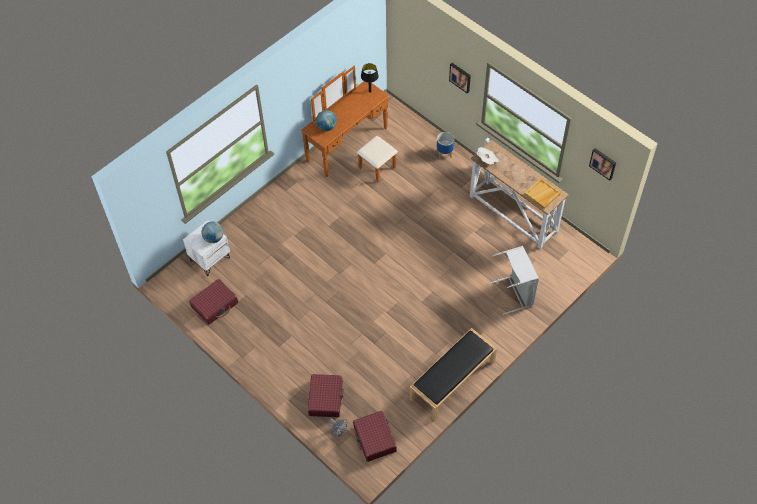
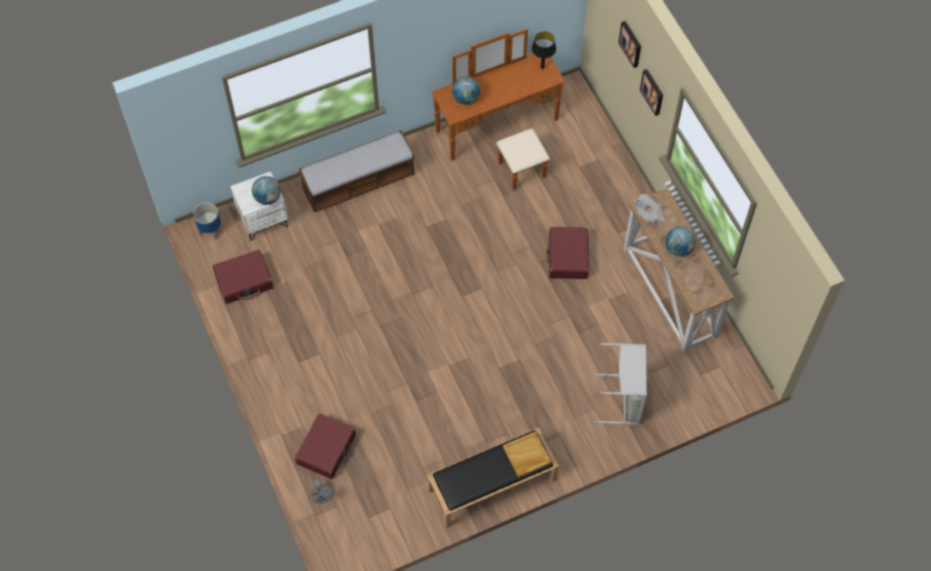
camera: 20 degrees right, 5 degrees up
red suitcase [353,411,397,462] -> red suitcase moved to [546,227,589,279]
planter [437,132,454,159] -> planter moved to [193,202,222,240]
beige tray [524,178,561,209] -> beige tray moved to [503,431,551,478]
picture [589,148,616,181] -> picture moved to [619,21,641,68]
none -> bench [299,130,415,212]
none -> globe [666,226,696,256]

